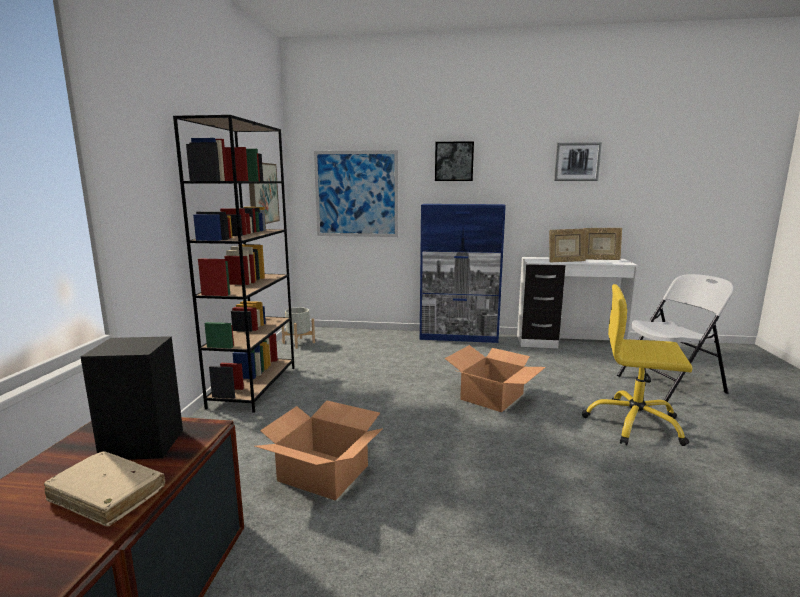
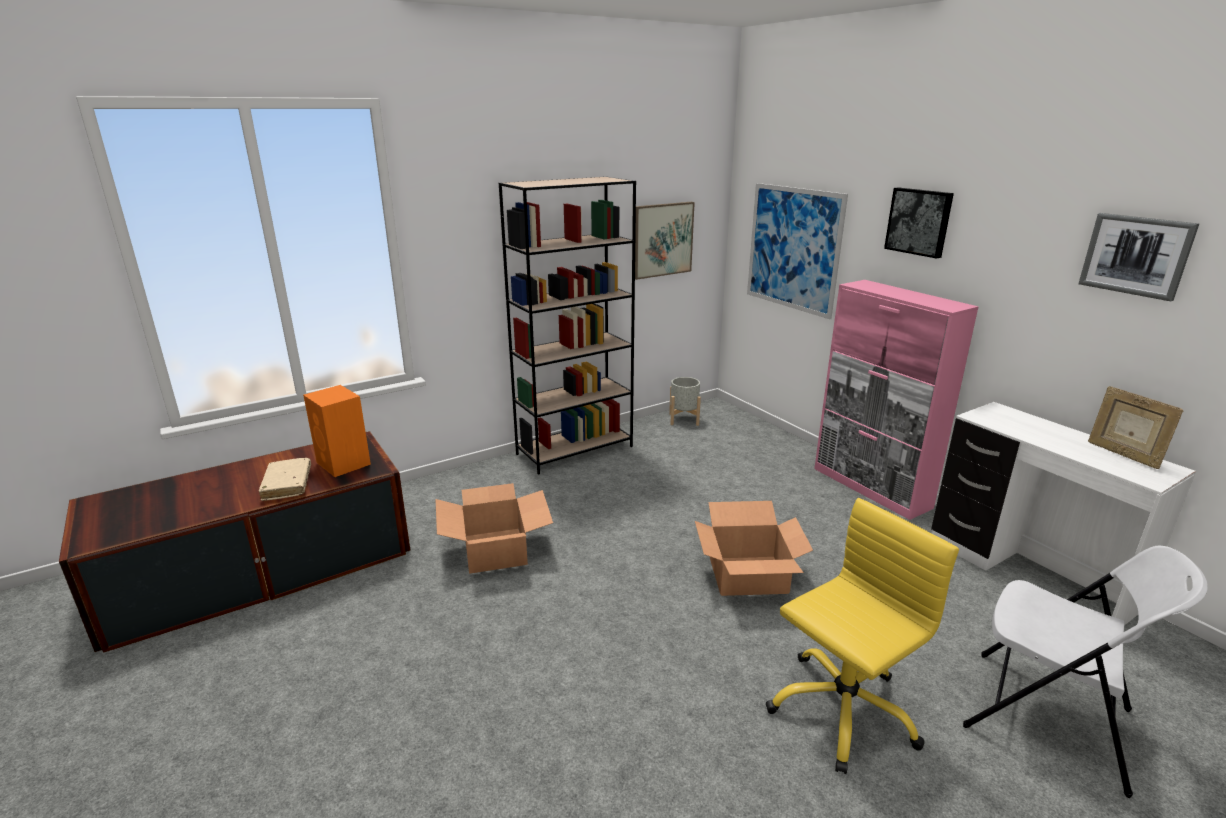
camera: 50 degrees right, 10 degrees up
black speaker [81,336,183,460] -> orange speaker [303,385,371,477]
blue cabinet [420,204,506,343] -> pink cabinet [814,280,979,520]
picture frame [549,228,586,263] -> none
yellow office chair [582,284,692,446] -> yellow office chair turned 75 degrees clockwise [766,498,959,774]

